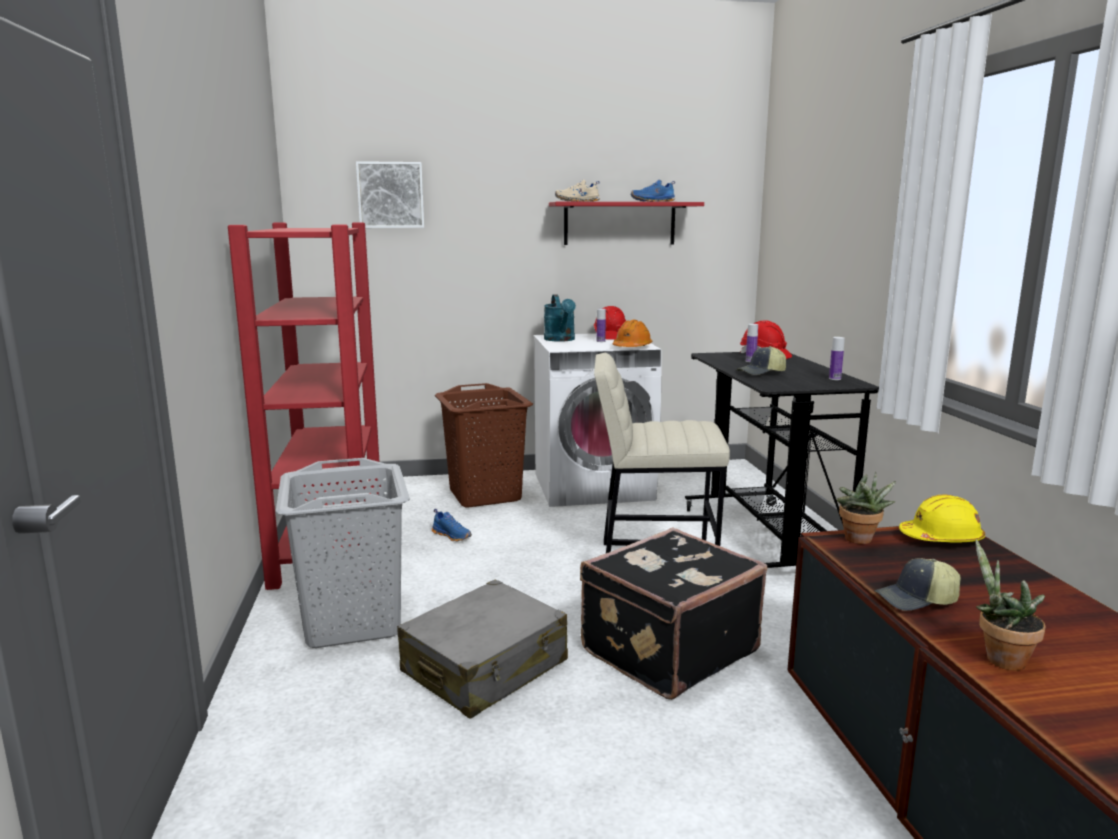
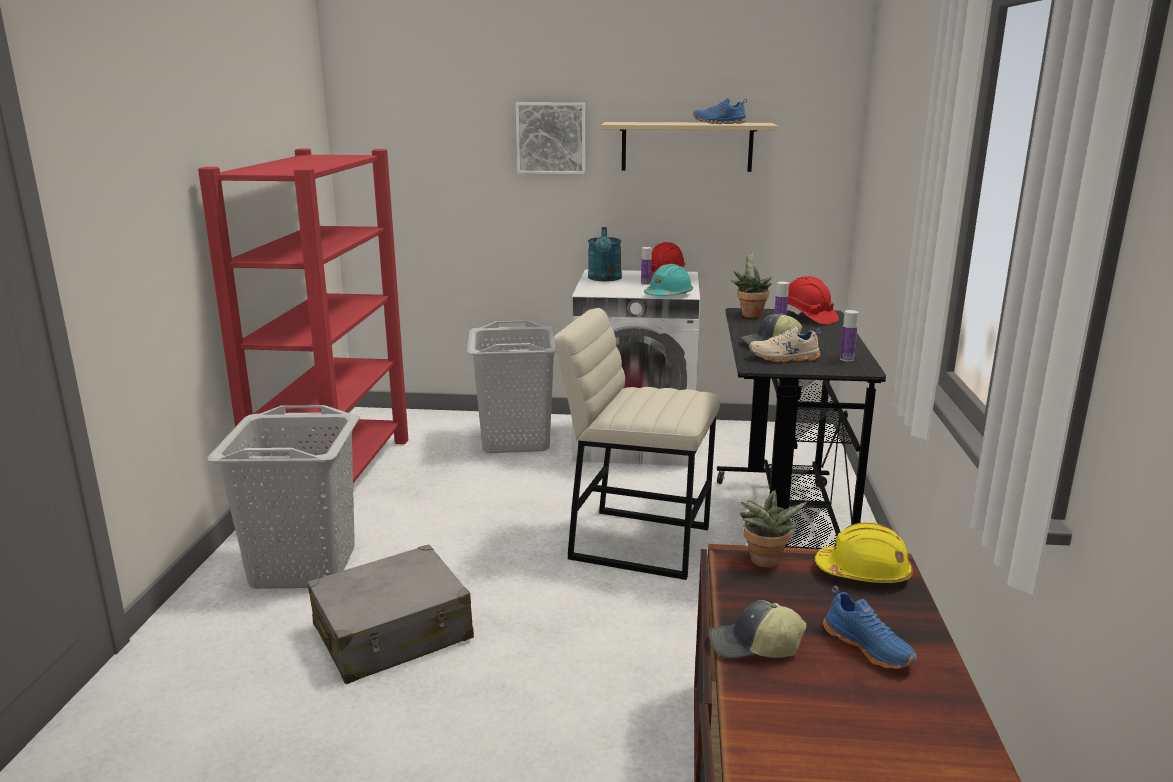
camera: 15 degrees right, 5 degrees up
picture [356,161,424,228] -> picture moved to [516,103,585,174]
blue shoe [432,509,472,541] -> blue shoe moved to [823,586,917,669]
brown laundry basket [435,383,533,508] -> grey laundry basket [467,321,556,453]
red shelf [549,202,704,245] -> beige shelf [601,122,778,172]
beige shoe [555,180,600,202] -> beige shoe moved to [749,326,821,362]
black suitcase [580,528,768,700] -> none
orange hard hat [613,319,652,347] -> turquoise hard hat [644,264,693,296]
potted plant [976,539,1046,671] -> potted plant moved to [731,252,772,318]

